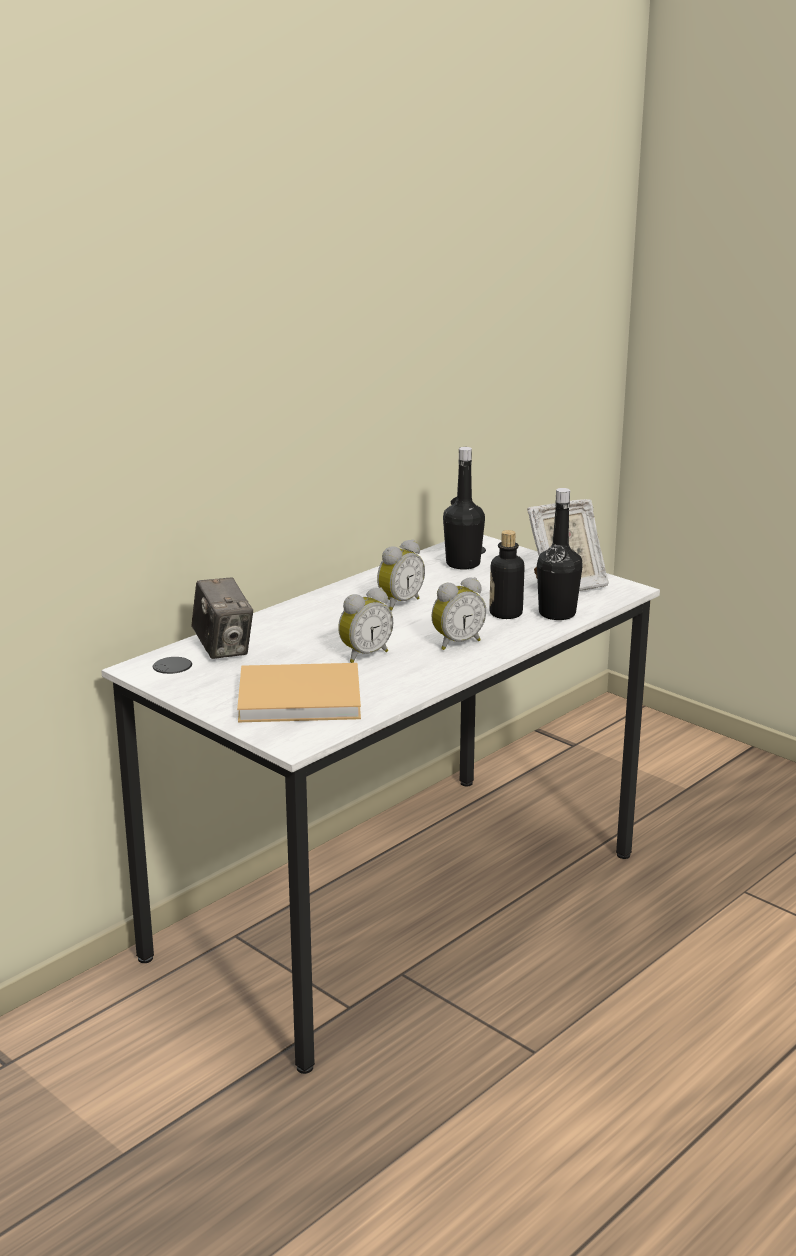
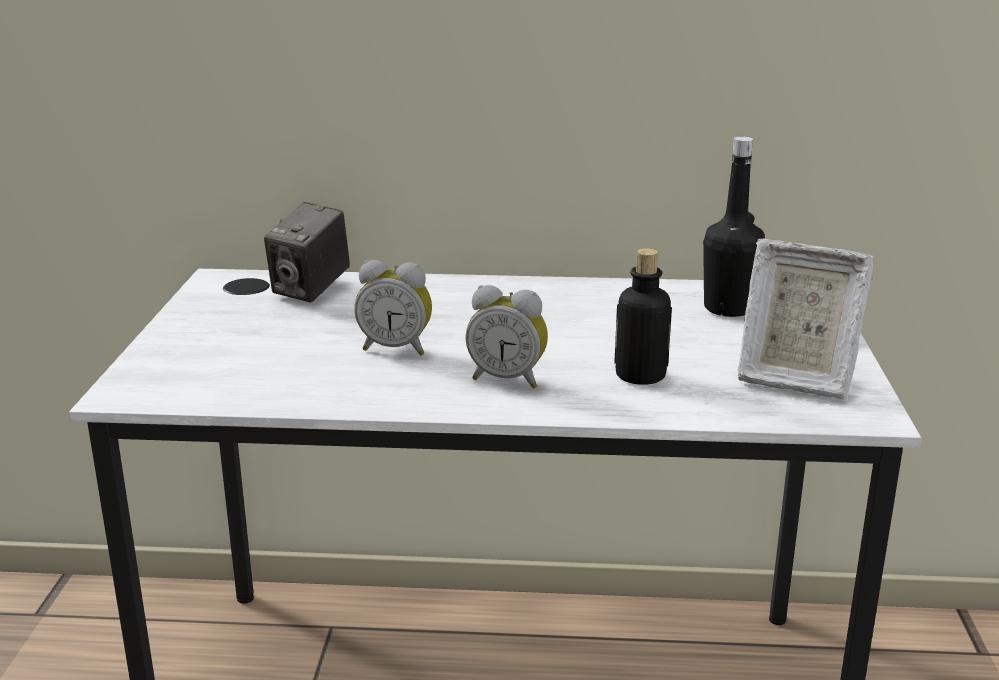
camera: 50 degrees right, 0 degrees up
beige book [237,663,361,722] -> none
alarm clock [377,539,425,611] -> none
black bottle [537,488,583,620] -> none

